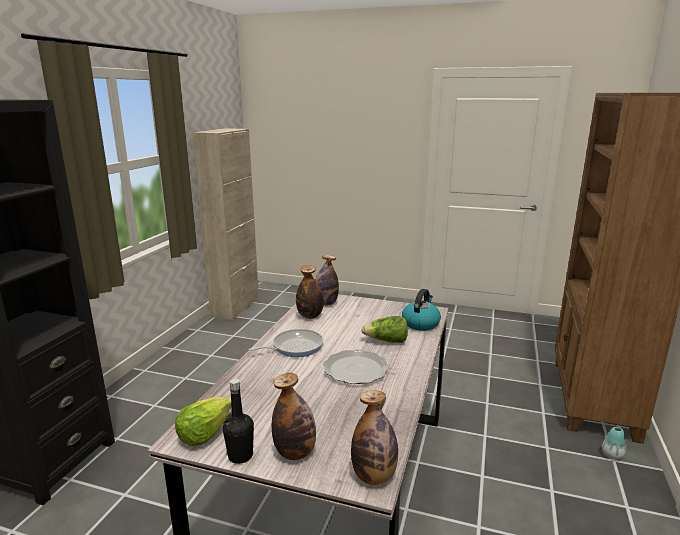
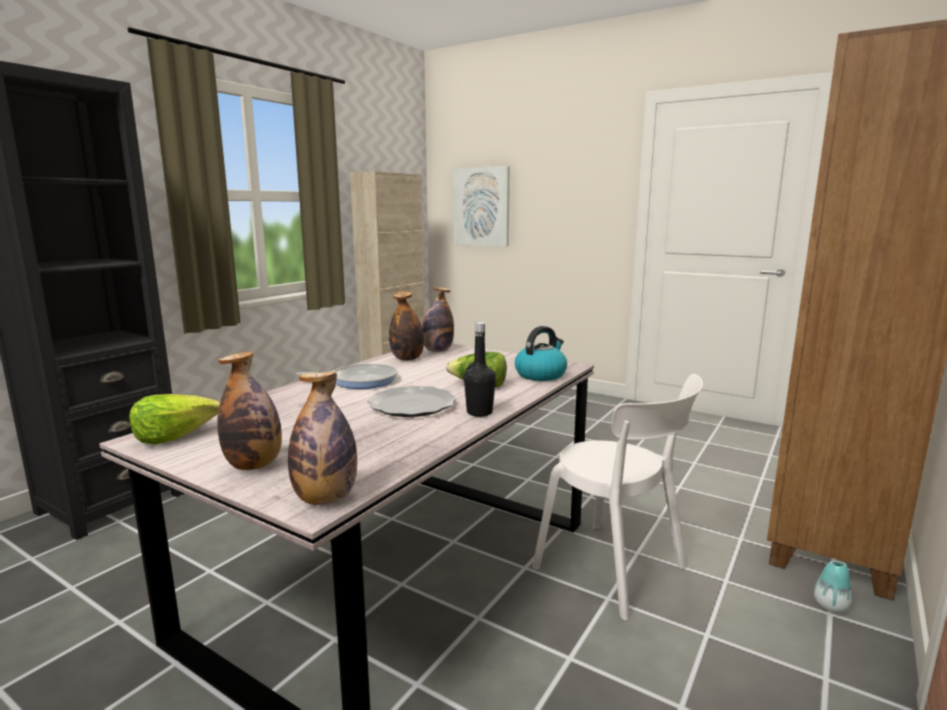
camera: 15 degrees right, 5 degrees down
black bottle [223,379,254,464] -> black bottle moved to [464,322,496,417]
none -> picture [453,166,510,246]
none -> white chair [532,374,703,620]

